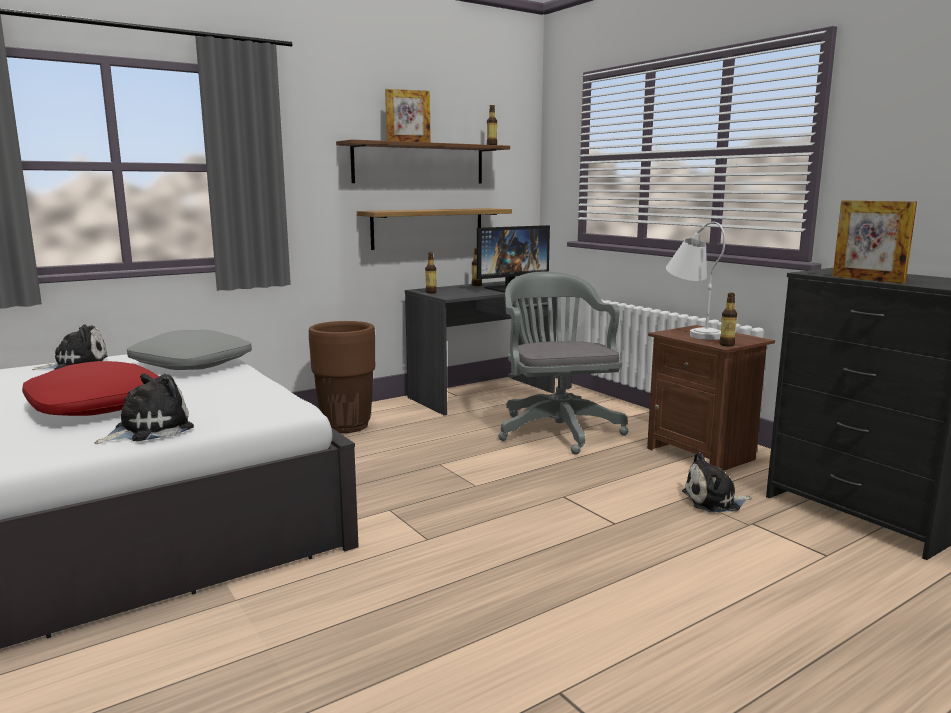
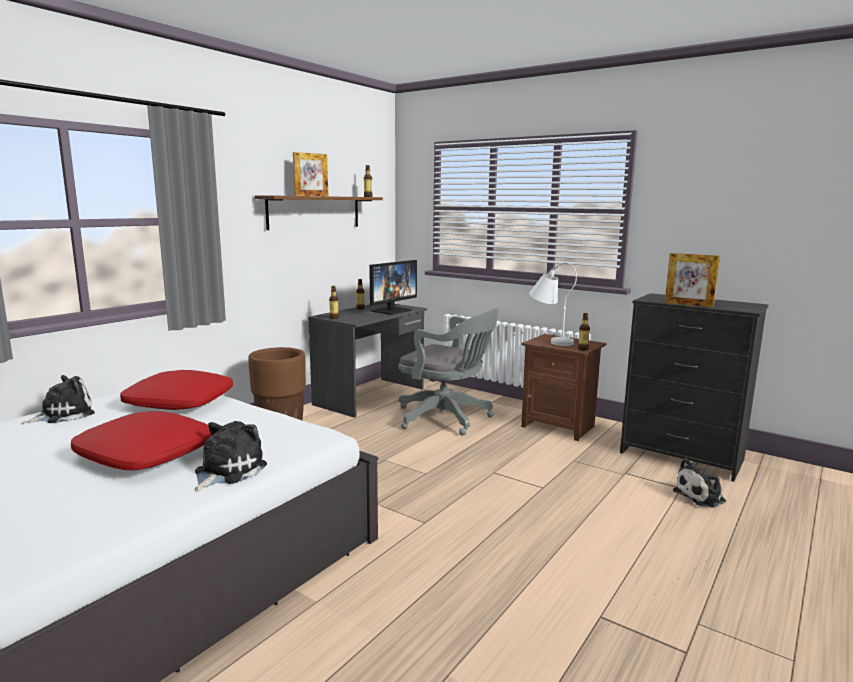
camera: 20 degrees left, 0 degrees up
grey pillow [127,329,252,370] -> red pillow [120,370,233,410]
shelf [357,208,512,250] -> none
grey office chair [498,272,628,455] -> grey office chair turned 150 degrees clockwise [399,308,499,436]
plush toy [682,452,752,512] -> plush toy moved to [673,458,726,508]

